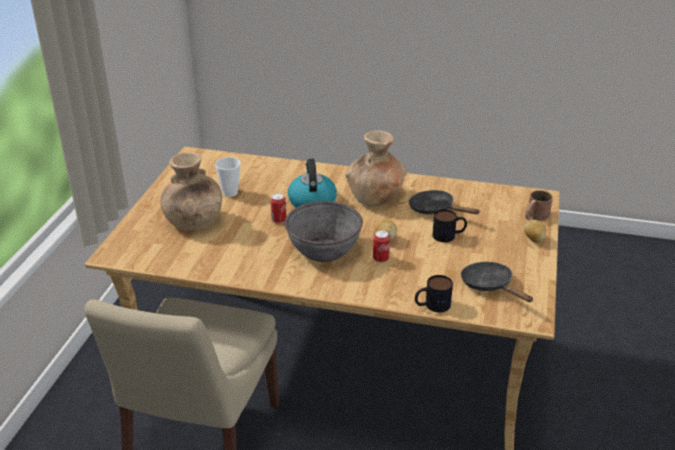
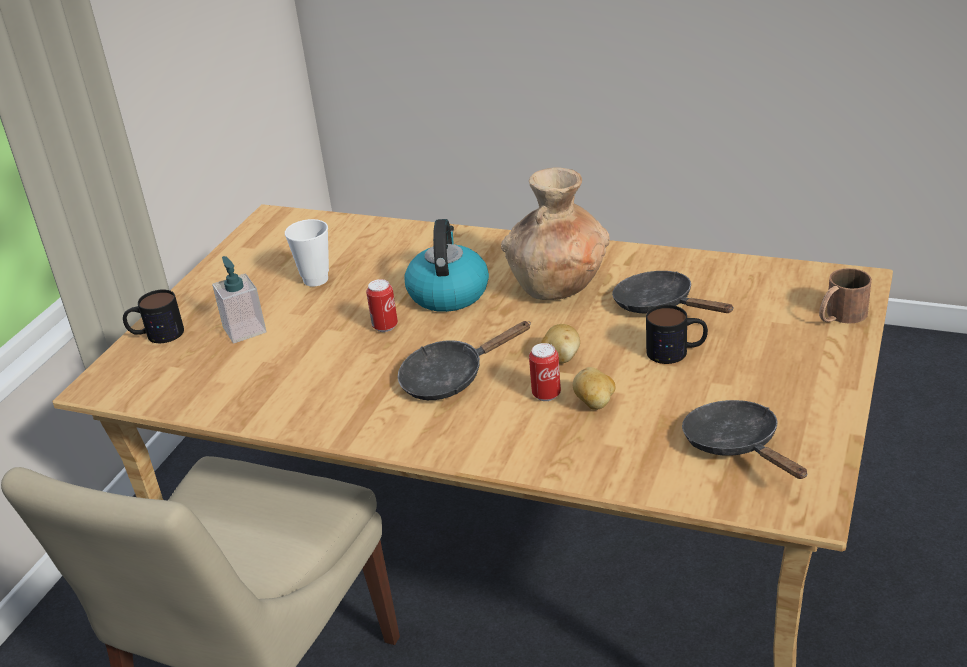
camera: 10 degrees right, 0 degrees up
brown vase [160,152,222,231] -> soap dispenser [212,256,266,343]
grey bowl [285,201,363,262] -> black frying pan [398,321,531,400]
mug [415,275,453,312] -> mug moved to [123,290,184,343]
potato [524,220,546,243] -> potato moved to [573,367,616,410]

